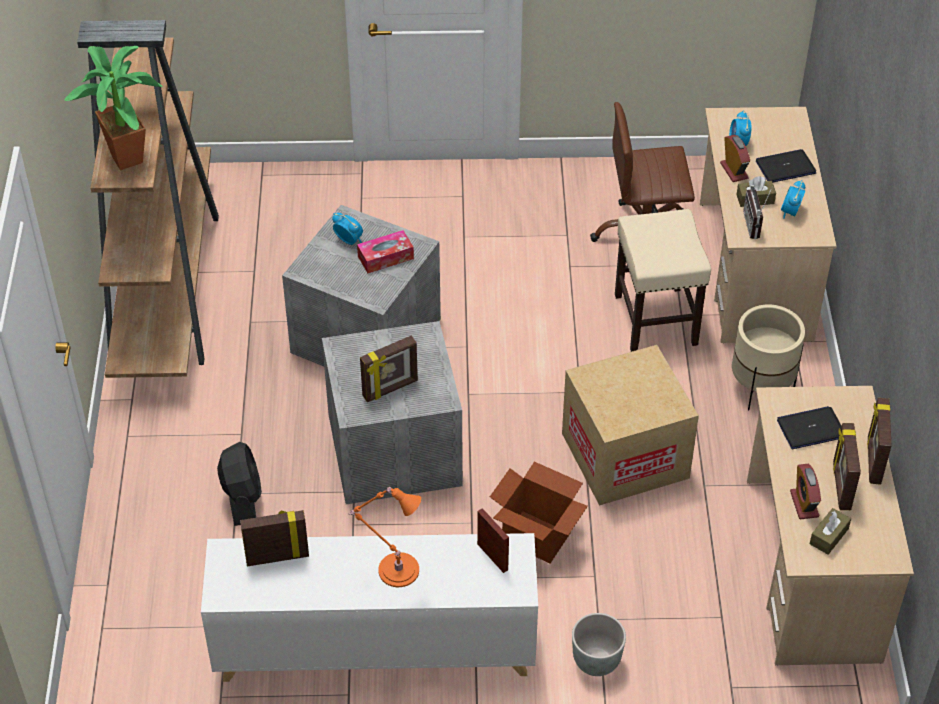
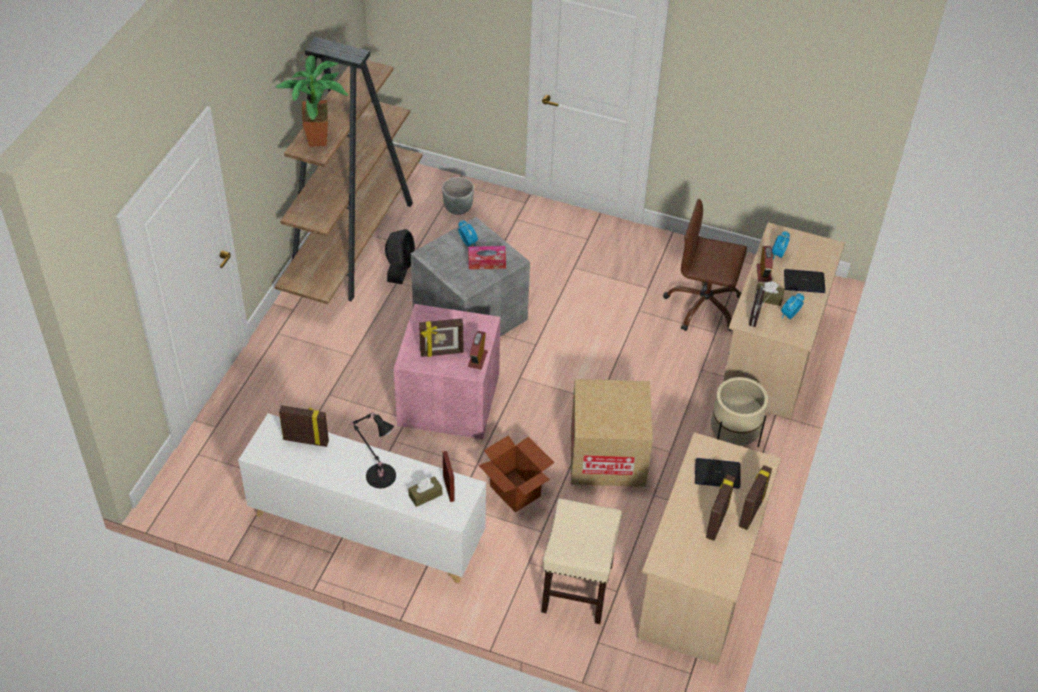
camera: 20 degrees right, 0 degrees up
black fan [217,442,262,526] -> black fan moved to [385,229,415,284]
grey storage box [322,321,463,504] -> pink storage box [394,304,501,439]
orange table lamp [349,487,421,587] -> black table lamp [349,412,396,488]
grey planter [572,613,626,676] -> grey planter moved to [442,177,474,215]
beige stool [615,209,711,352] -> beige stool moved to [541,498,622,624]
alarm clock [790,464,821,519] -> alarm clock moved to [468,331,488,369]
brown tissue box [810,508,851,555] -> brown tissue box moved to [408,476,442,507]

